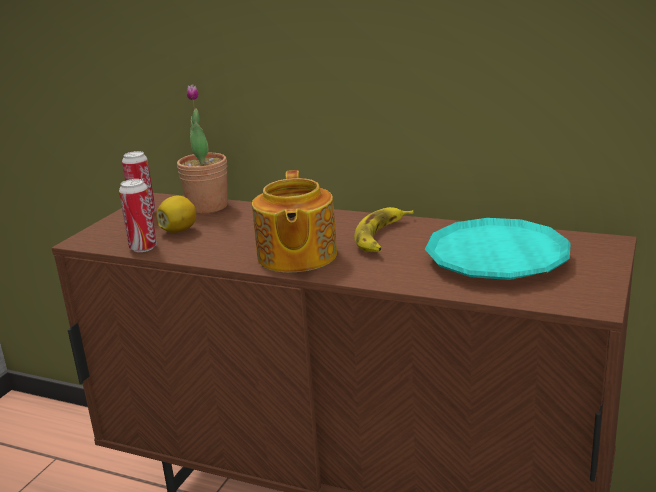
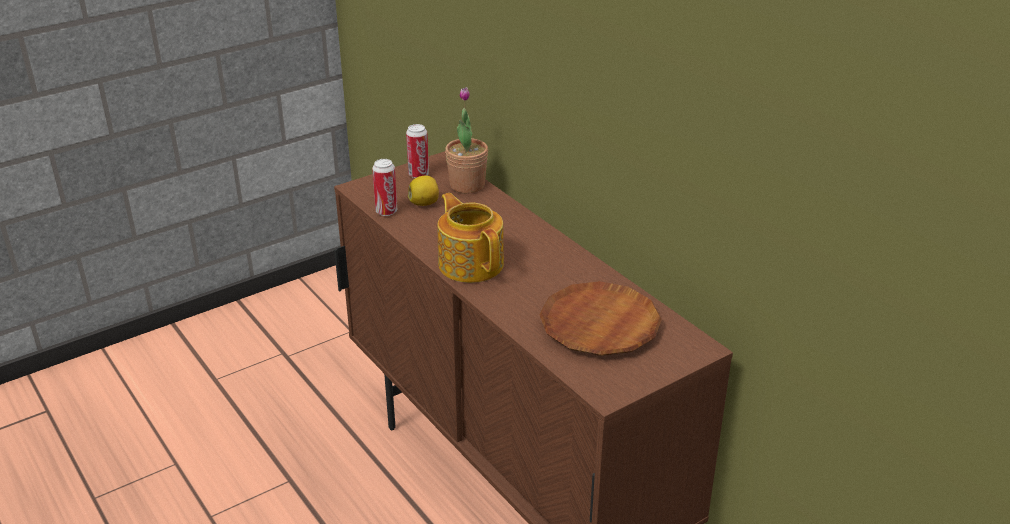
camera: 30 degrees right, 10 degrees up
teapot [252,170,337,272] -> teapot turned 120 degrees clockwise [438,193,504,283]
banana [354,207,414,252] -> none
turquoise plate [425,218,571,280] -> brown plate [539,281,662,356]

